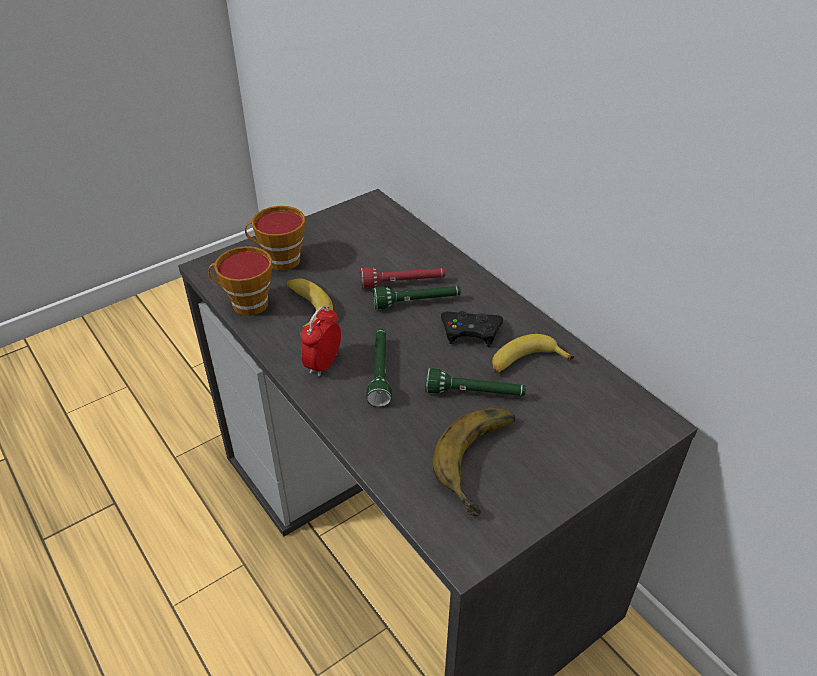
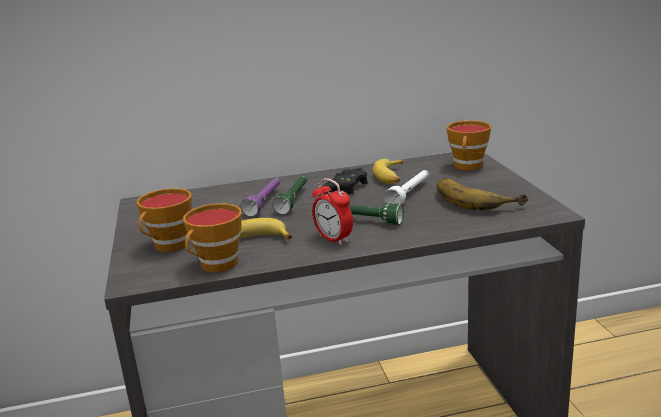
camera: 65 degrees left, 20 degrees down
red flashlight [360,267,445,289] -> purple flashlight [241,178,281,217]
green flashlight [425,368,526,396] -> white flashlight [384,170,429,204]
none -> cup [446,120,491,170]

